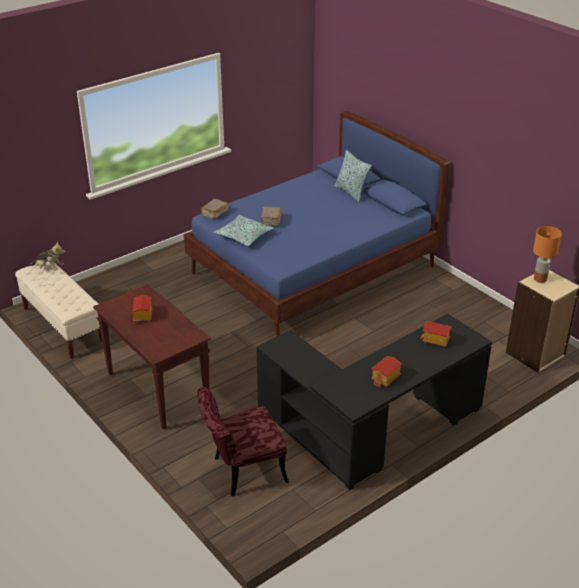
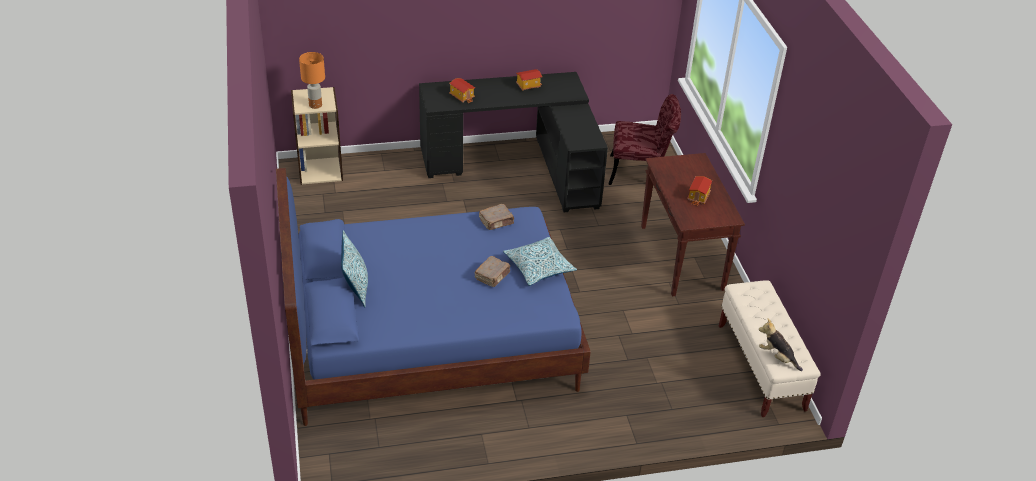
camera: 155 degrees left, 5 degrees up
brown book [201,199,229,220] -> brown book moved to [479,204,515,230]

